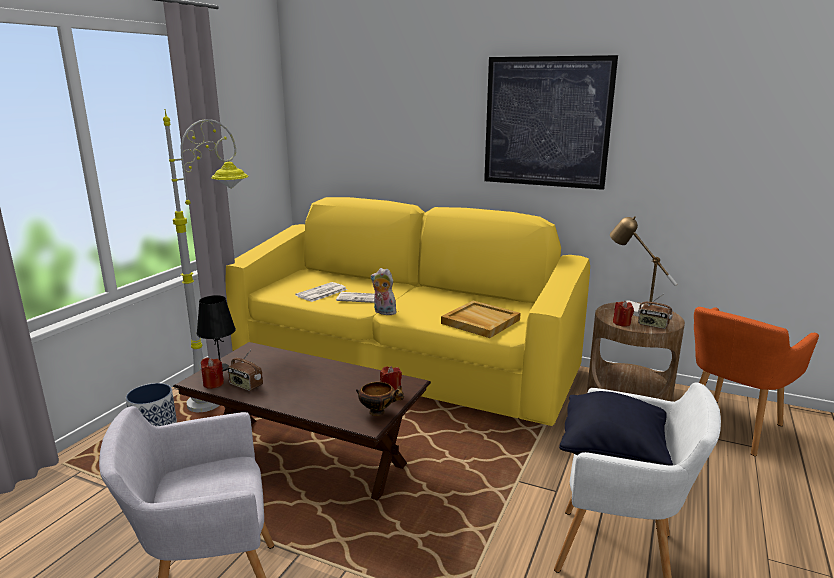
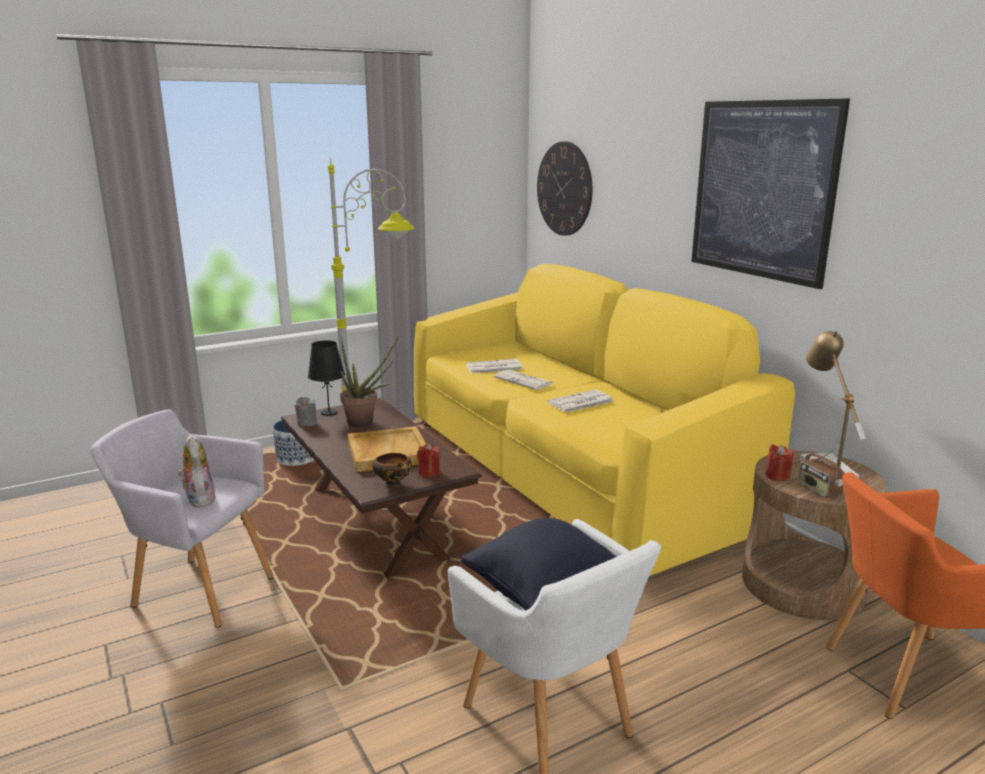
camera: 35 degrees right, 0 degrees up
red candle [201,358,224,389] -> grey candle [295,397,317,427]
radio [227,350,263,391] -> none
plush toy [371,268,396,315] -> plush toy moved to [178,434,216,507]
beige tray [441,301,520,338] -> beige tray moved to [348,426,426,472]
none -> potted plant [340,334,400,427]
none -> wall clock [537,141,593,236]
none -> newspaper [547,390,614,413]

